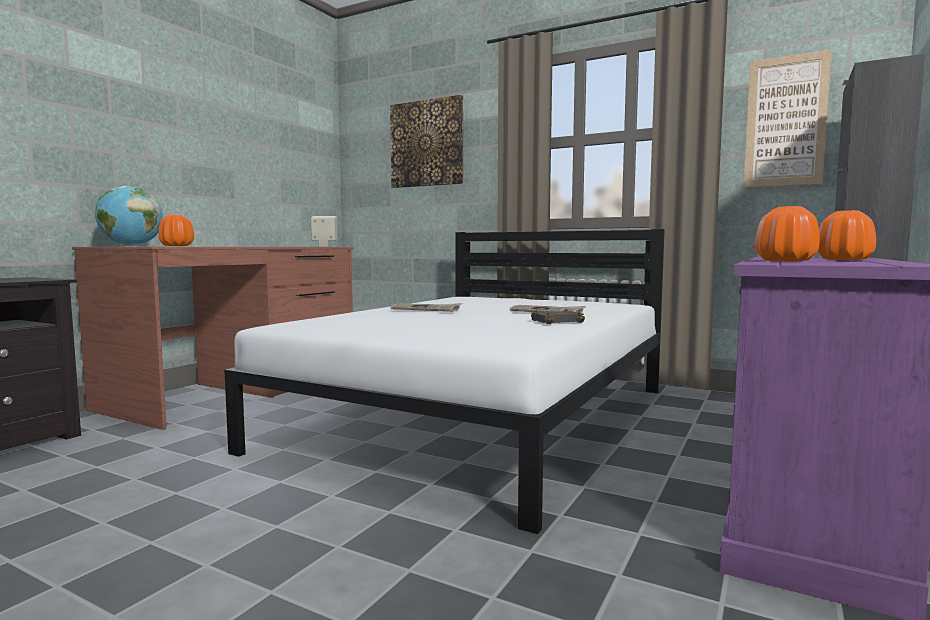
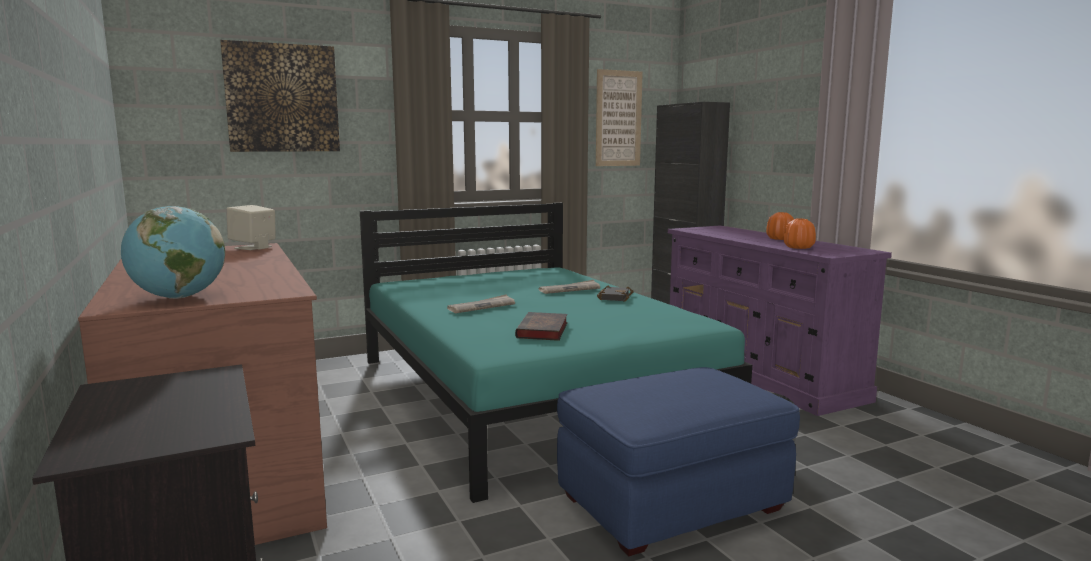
camera: 55 degrees left, 5 degrees up
orange vase [158,214,194,246] -> none
white bed [224,229,665,534] -> turquoise bed [360,203,752,503]
none -> book [515,312,568,341]
none -> blue ottoman [557,367,800,556]

